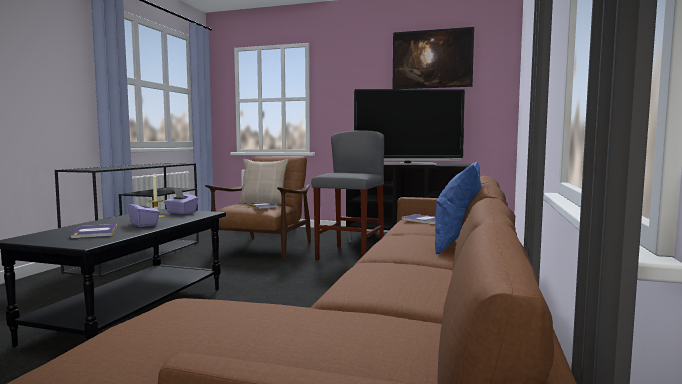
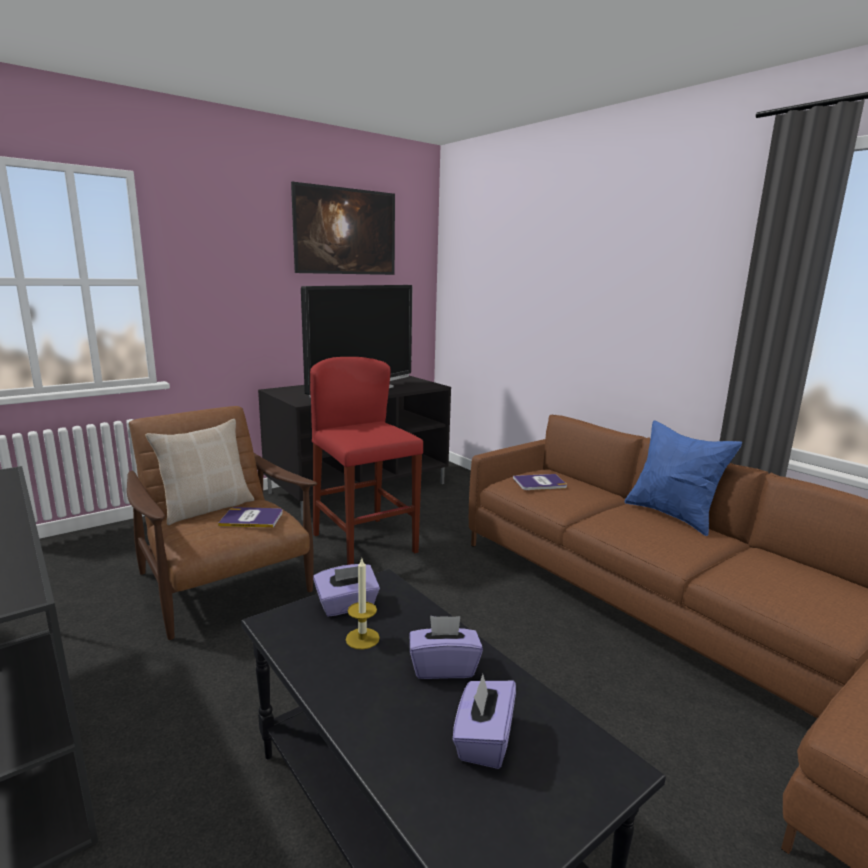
camera: 55 degrees left, 10 degrees up
book [70,224,117,238] -> purple tissue box [453,674,516,769]
grey stool [311,130,384,261] -> red stool [310,357,423,565]

